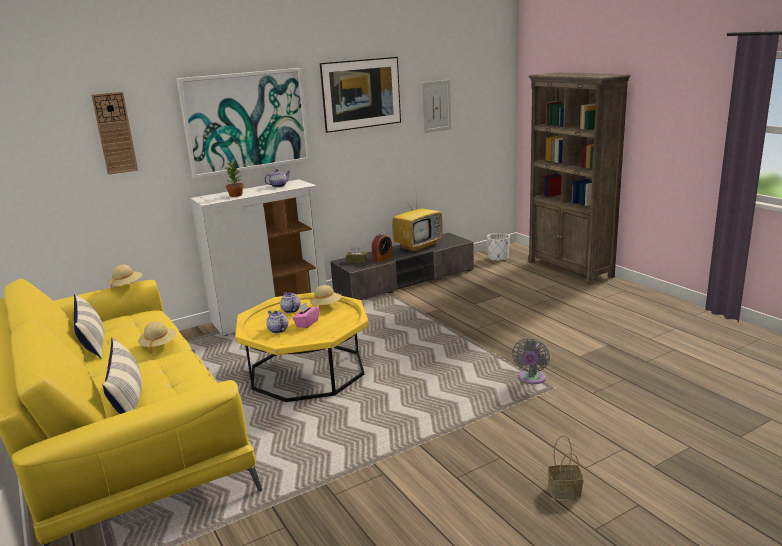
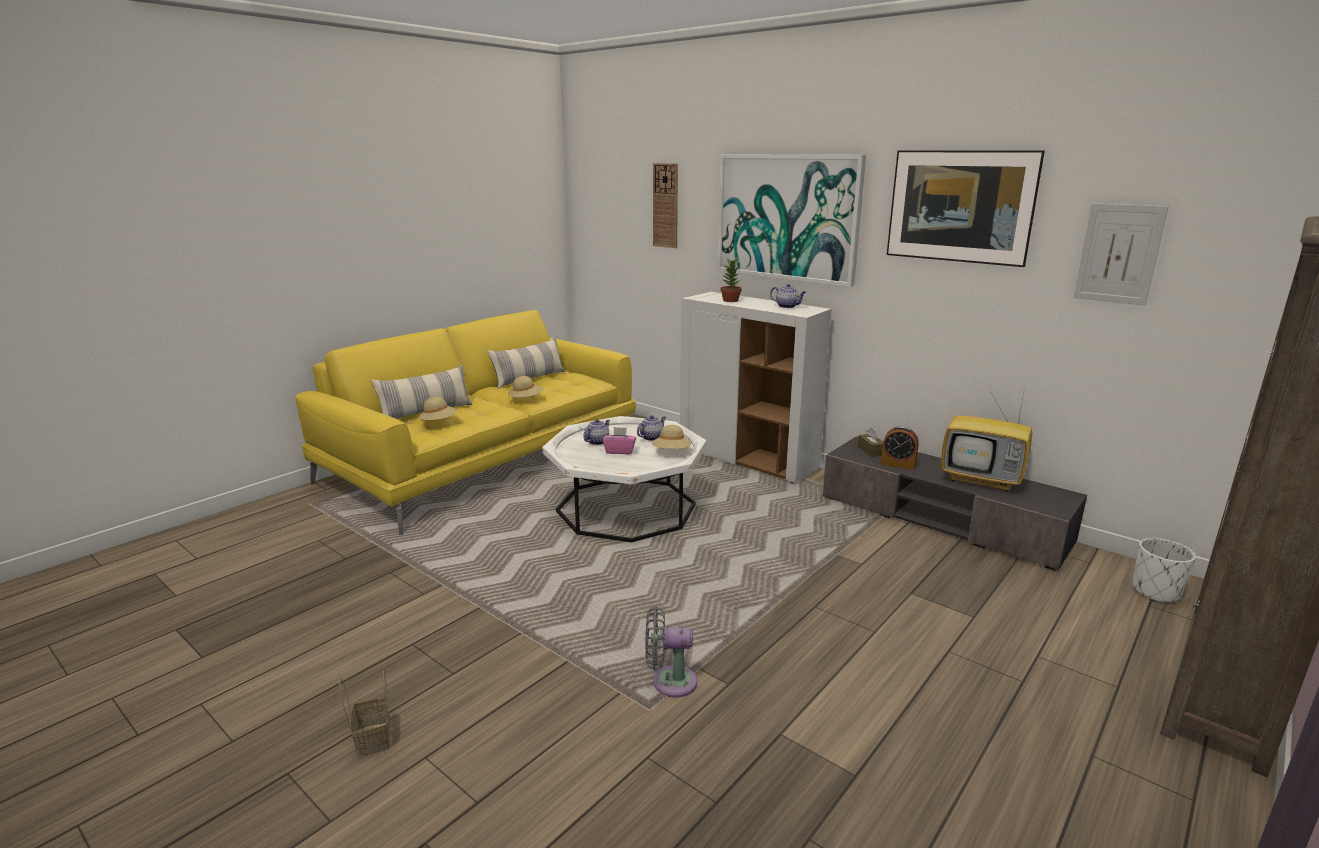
camera: 70 degrees right, 0 degrees up
beige hat [108,264,142,292] -> beige hat moved to [418,397,458,421]
yellow coffee table [235,292,369,402] -> white coffee table [542,416,706,542]

